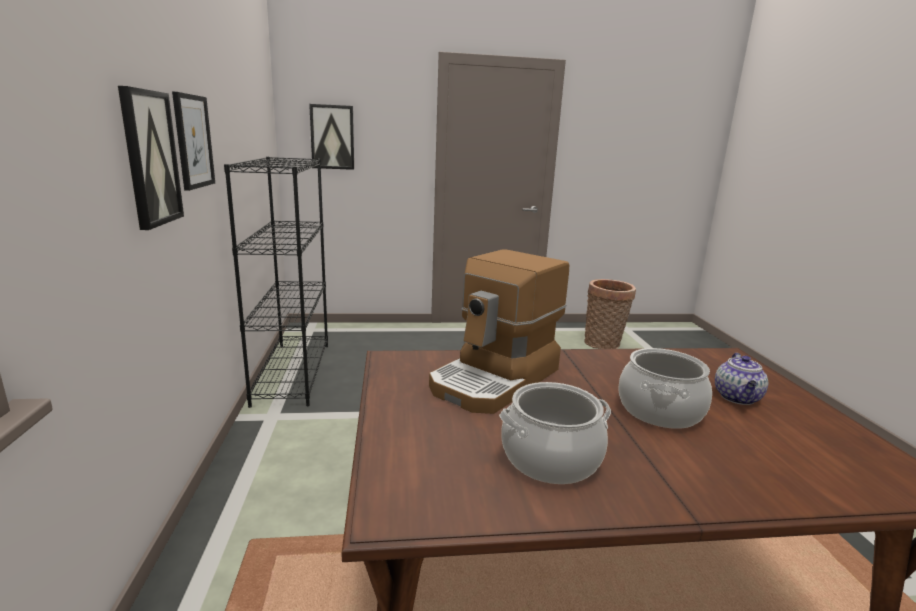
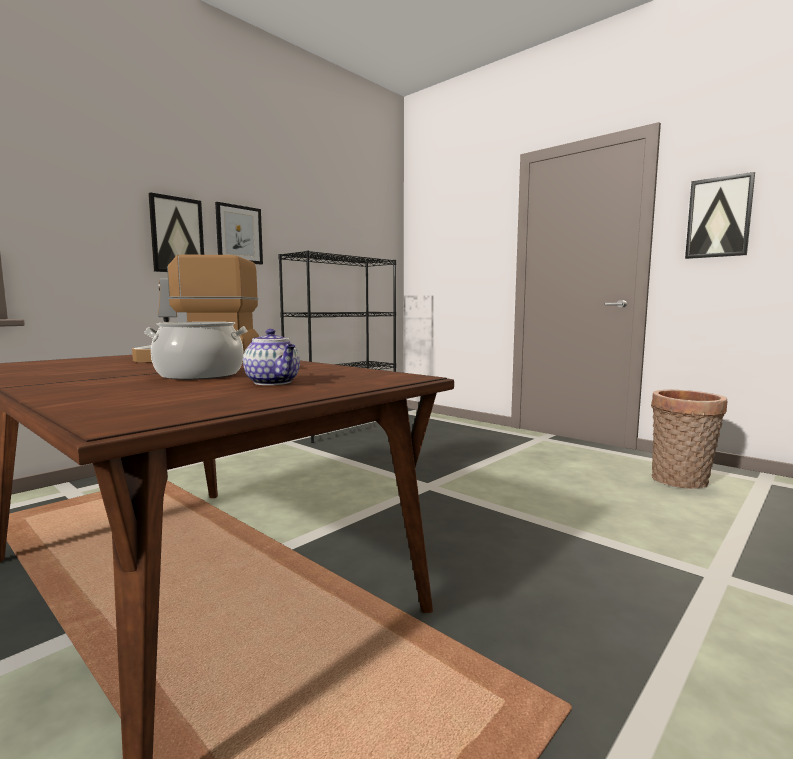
camera: 50 degrees right, 10 degrees down
picture [309,104,354,170] -> picture moved to [685,172,755,259]
cooking pot [499,382,611,484] -> none
teapot [715,353,768,405] -> teapot turned 105 degrees counterclockwise [243,329,300,385]

